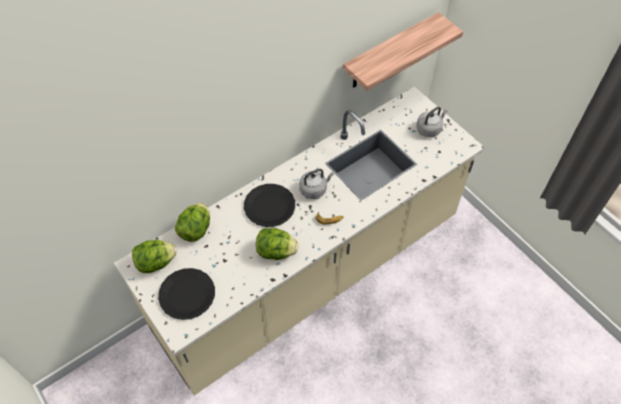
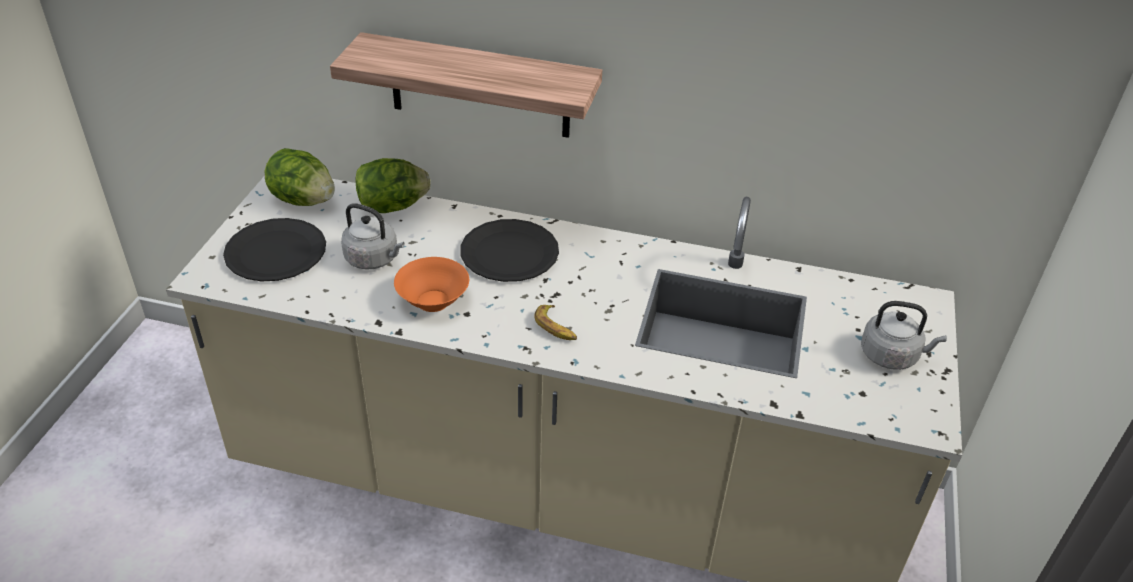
camera: 50 degrees right, 15 degrees down
lettuce [256,228,299,260] -> orange bowl [394,257,469,312]
grey kettle [299,169,334,199] -> grey kettle moved to [341,203,404,269]
shelf [343,12,463,91] -> shelf moved to [330,32,602,138]

